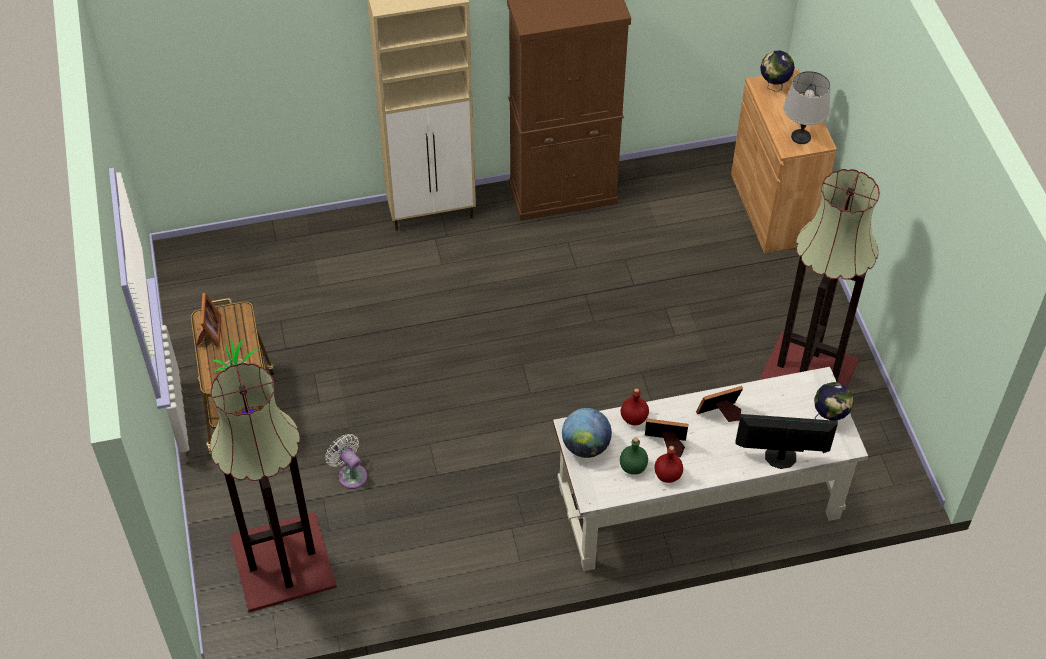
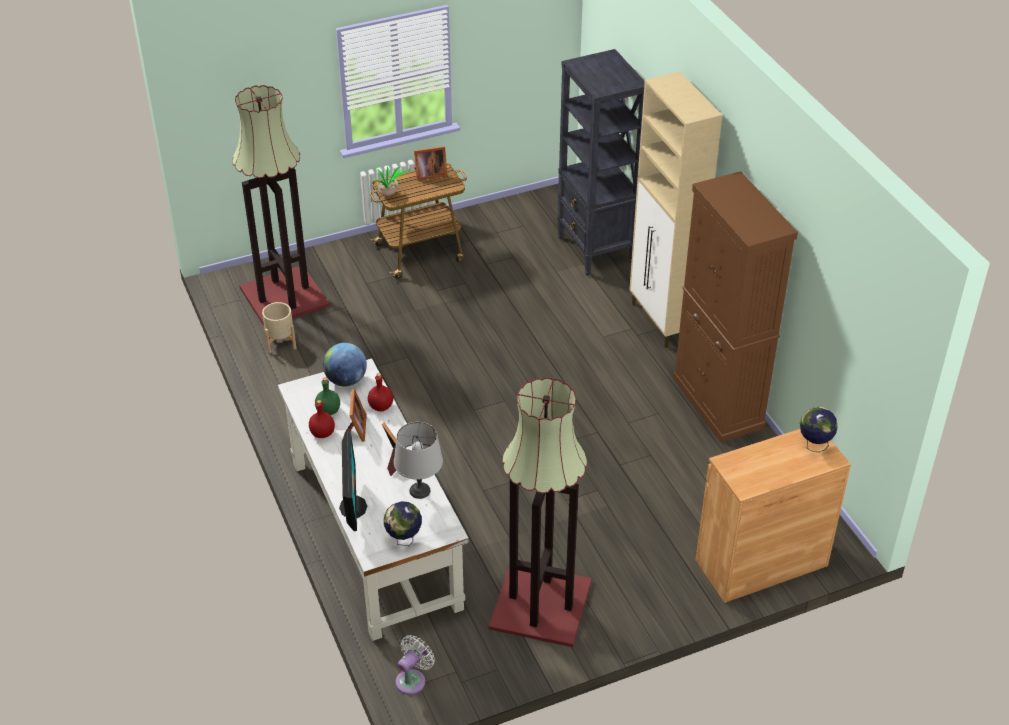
camera: 80 degrees right, 10 degrees down
white fan [325,434,367,489] -> white fan moved to [395,635,435,695]
grey table lamp [784,71,831,144] -> grey table lamp moved to [394,422,443,499]
none -> beige planter [262,302,297,353]
none -> black bookcase [557,49,645,276]

